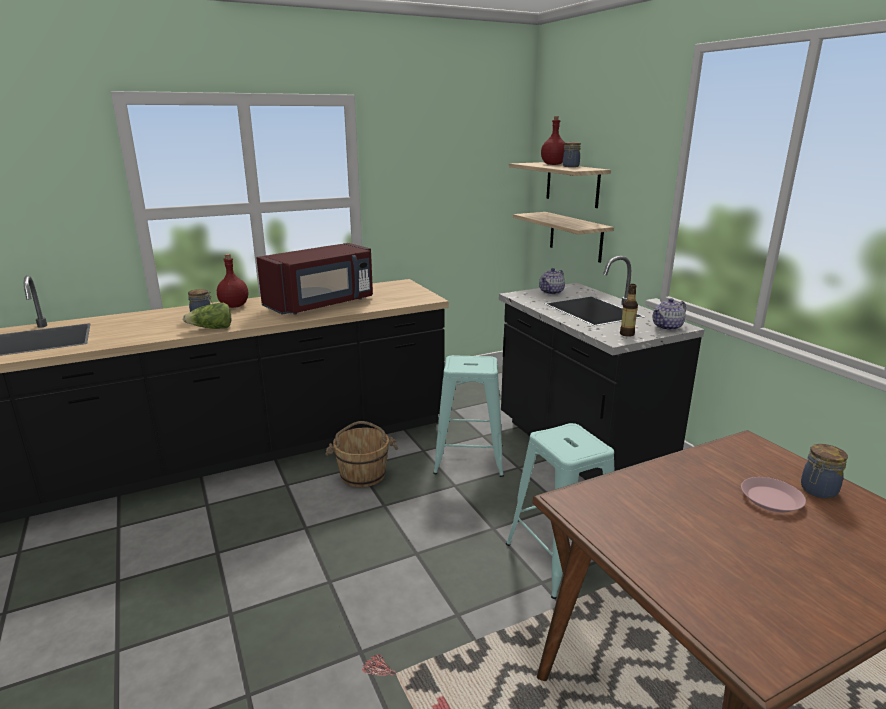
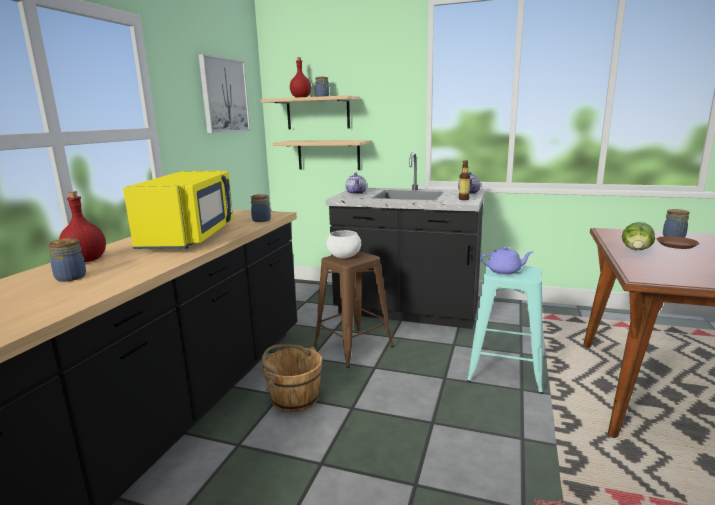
camera: 45 degrees left, 5 degrees down
lettuce [183,303,231,329] -> lettuce moved to [622,222,655,250]
red microwave [256,243,373,315] -> yellow microwave [123,171,233,249]
turquoise stool [433,355,504,477] -> brown stool [313,251,394,368]
pink plate [741,477,806,512] -> brown plate [657,236,699,249]
none -> picture [198,54,250,133]
none -> jar [251,194,271,222]
none -> white bowl [326,230,361,258]
none -> purple teapot [480,247,533,275]

